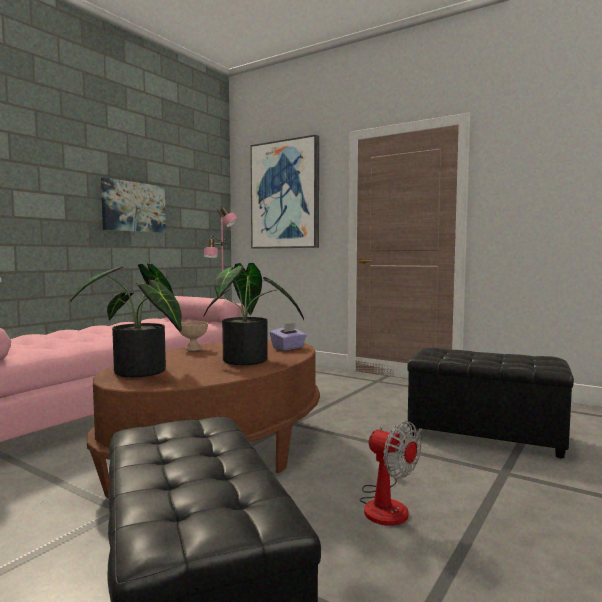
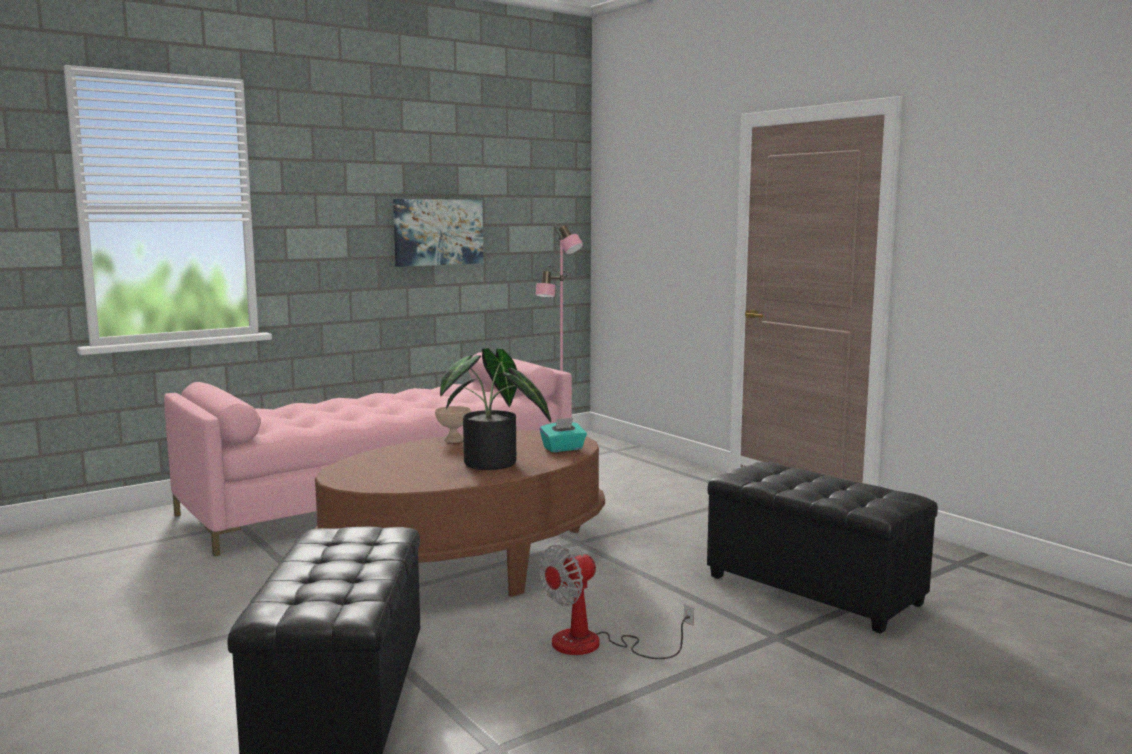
camera: 20 degrees right, 5 degrees up
potted plant [70,263,182,377] -> none
picture [250,135,319,249] -> none
purple tissue box [270,323,307,351] -> turquoise tissue box [540,418,587,452]
fan [360,421,421,526] -> fan turned 75 degrees clockwise [539,545,694,659]

